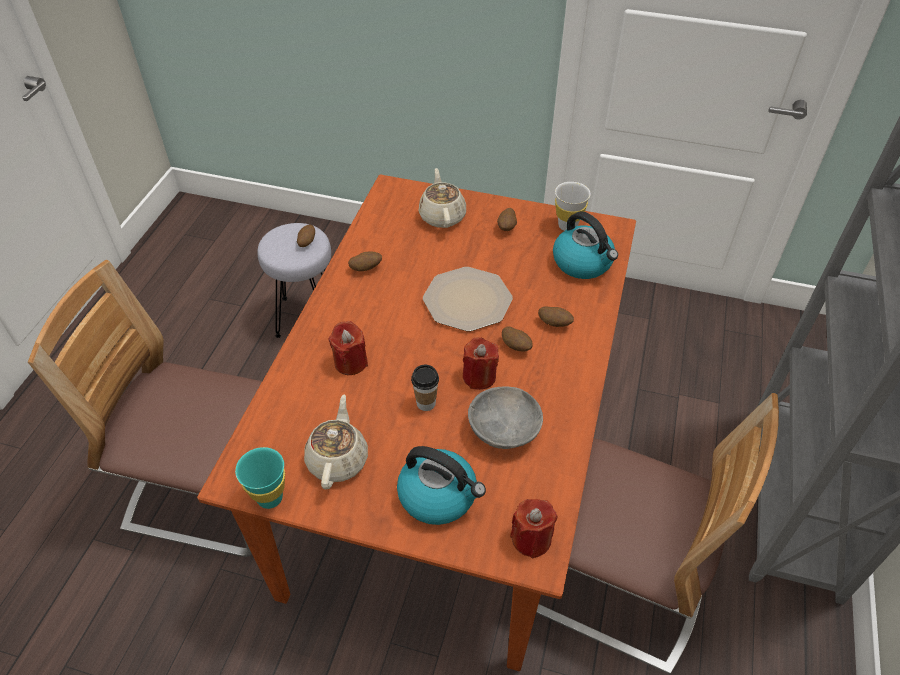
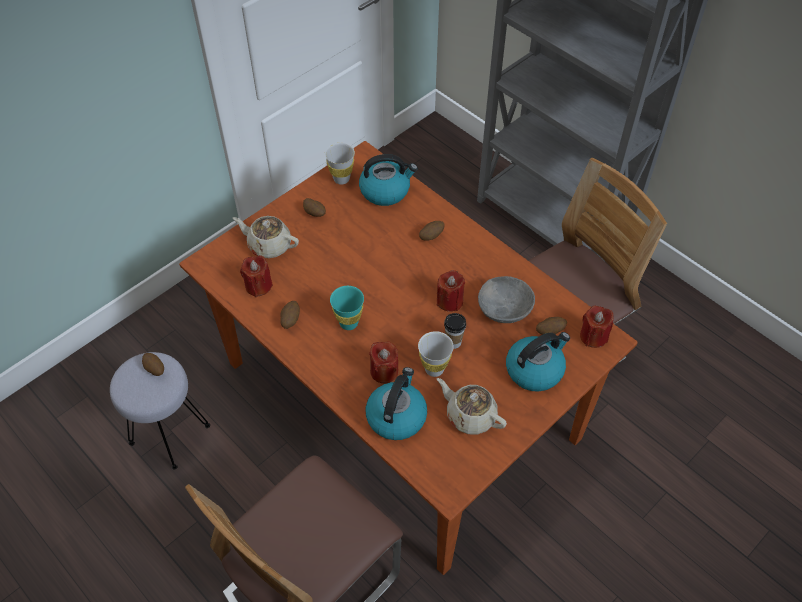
camera: 60 degrees left, 5 degrees up
turquoise cup [235,447,285,509] -> turquoise cup moved to [330,286,364,330]
plate [423,267,513,331] -> none
potato [502,326,533,352] -> potato moved to [536,317,567,335]
none -> red candle [240,255,273,297]
none -> kettle [366,367,427,440]
none -> white cup [418,331,454,377]

